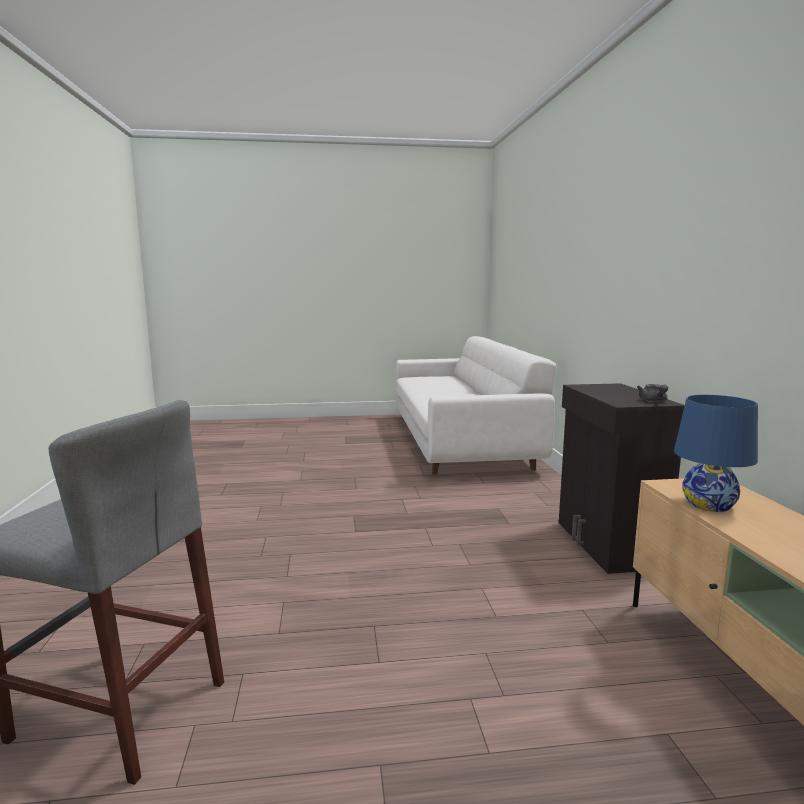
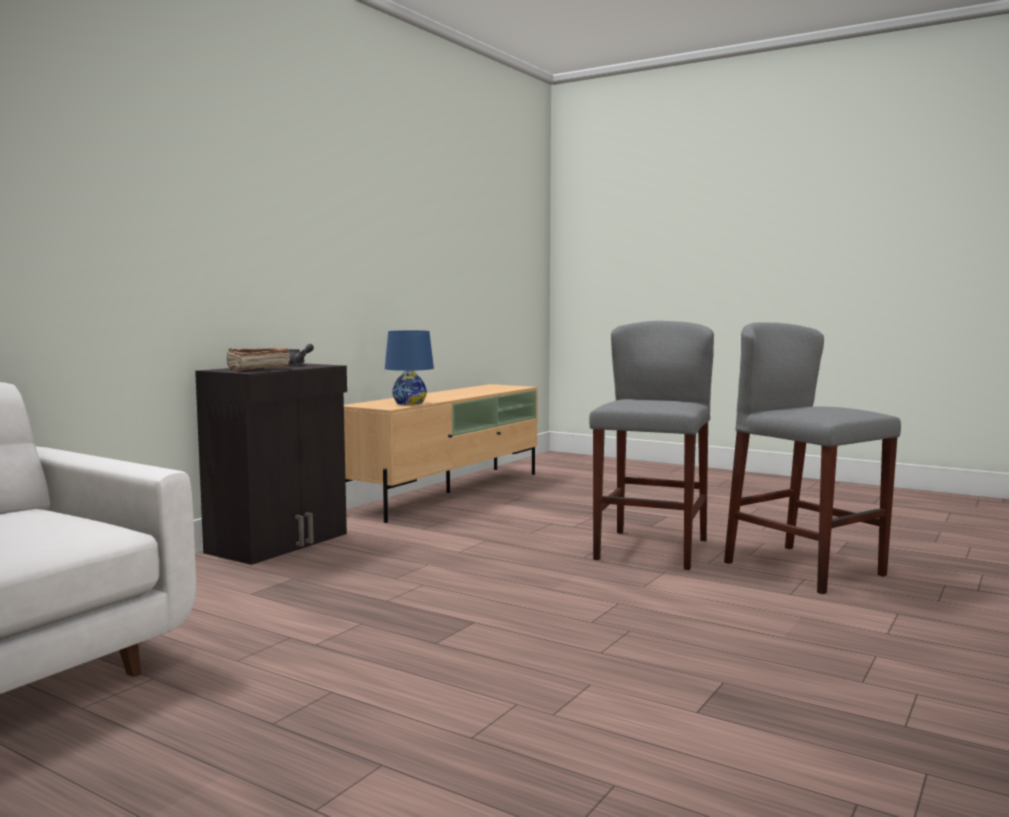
camera: 140 degrees left, 5 degrees down
none -> brown book [226,347,290,371]
none -> grey stool [589,321,714,570]

